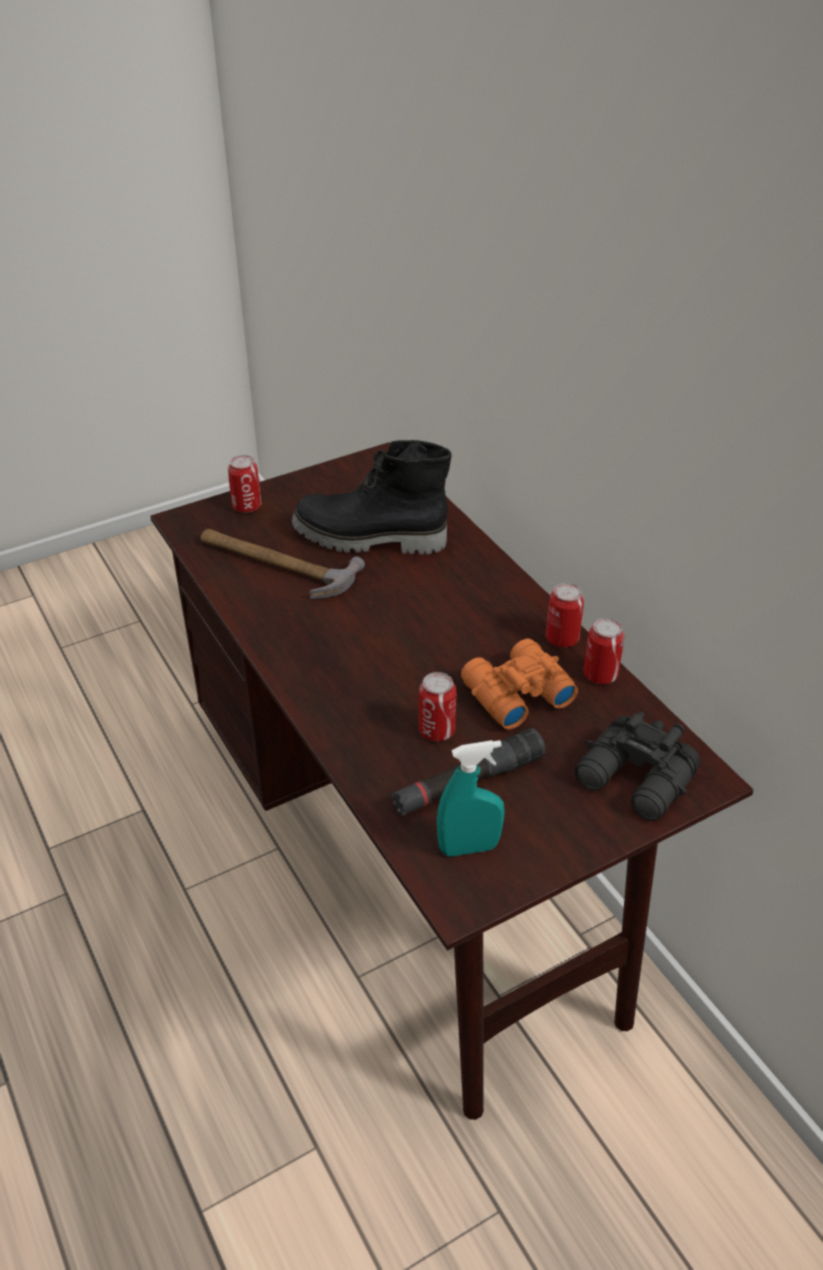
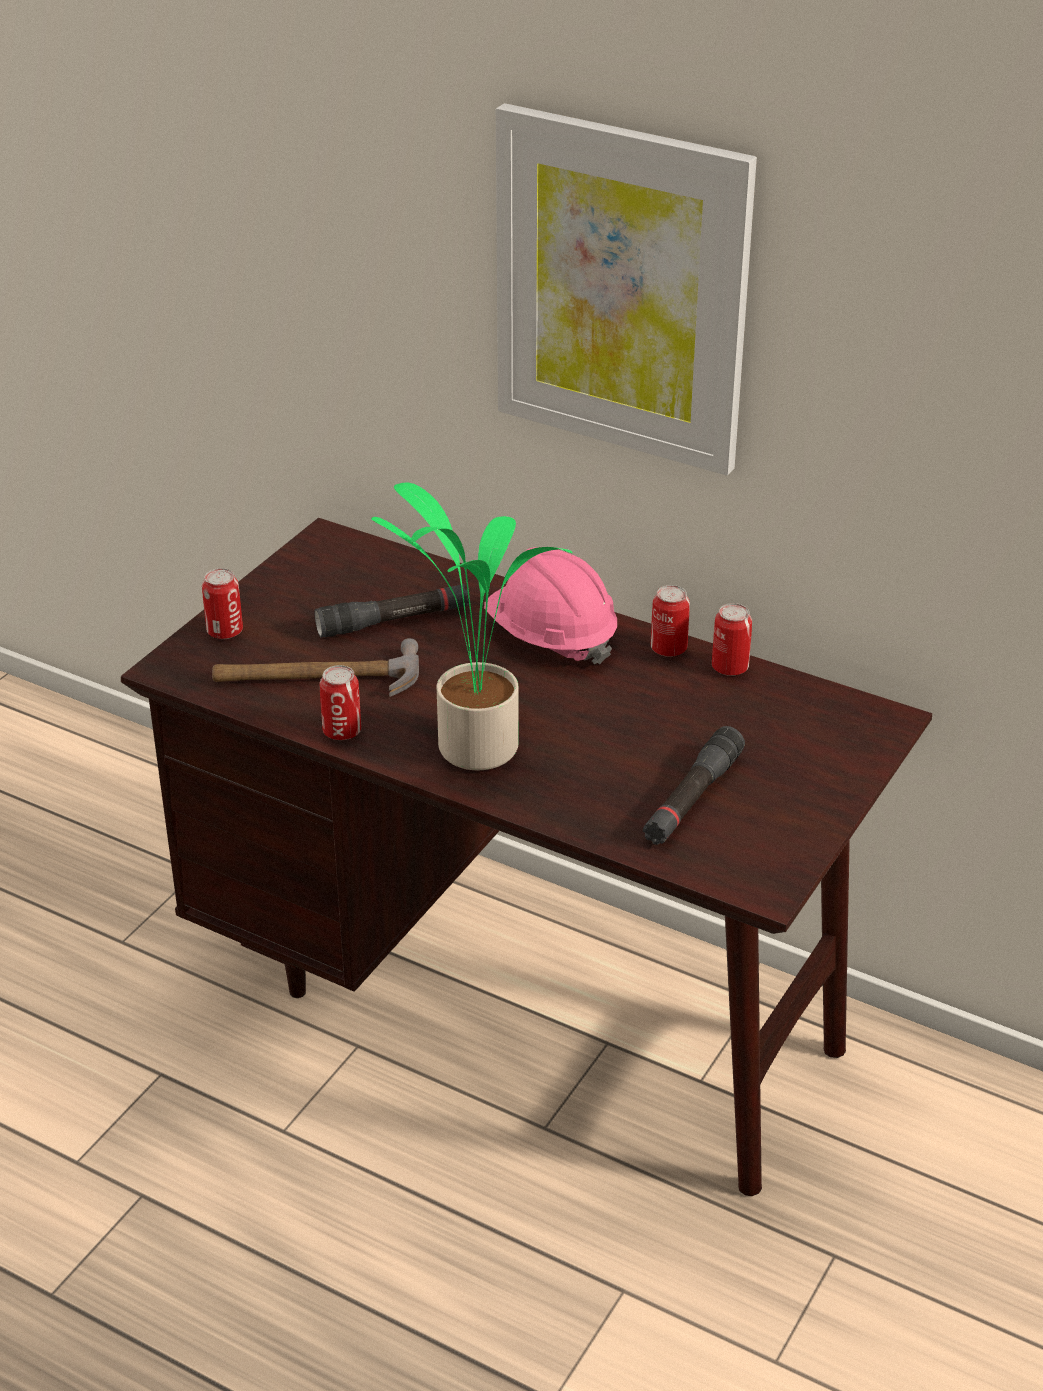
camera: 30 degrees left, 5 degrees down
black boot [292,440,452,554] -> black flashlight [314,584,469,638]
can [419,672,456,741] -> can moved to [320,665,361,740]
turquoise spray bottle [436,740,505,857] -> none
orange binoculars [461,638,578,730] -> none
black binoculars [575,711,700,821] -> none
none -> potted plant [371,483,572,770]
none -> pink hard hat [484,547,617,664]
none -> picture [496,103,757,476]

